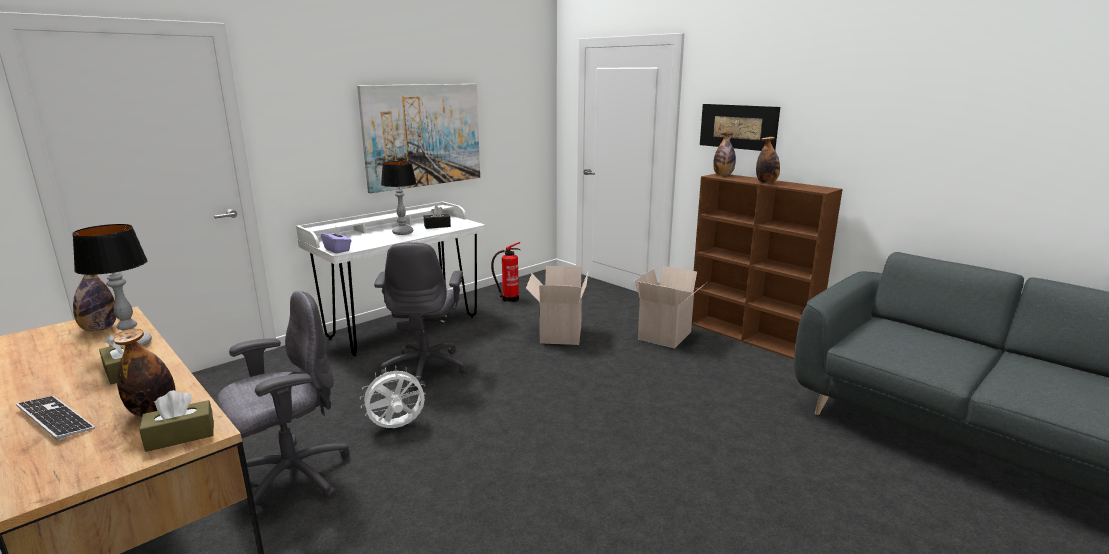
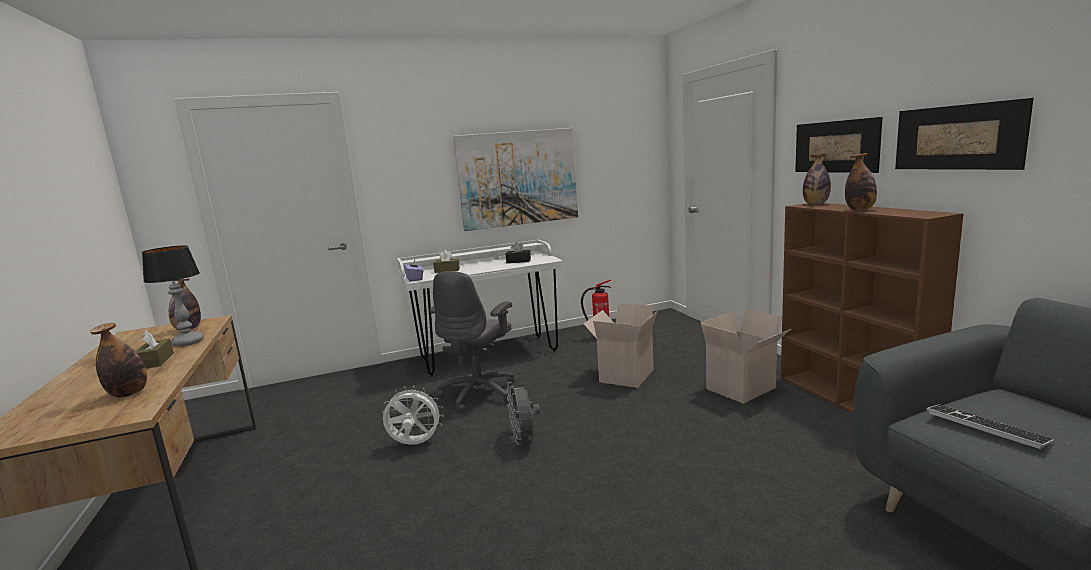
camera: 25 degrees right, 5 degrees down
keyboard [16,396,95,441] -> keyboard moved to [926,404,1054,449]
brown tissue box [139,390,214,452] -> brown tissue box moved to [433,250,460,273]
grey office chair [217,291,350,517] -> none
table lamp [381,161,417,235] -> none
none -> grey fan [506,382,540,445]
none -> picture [895,98,1034,170]

